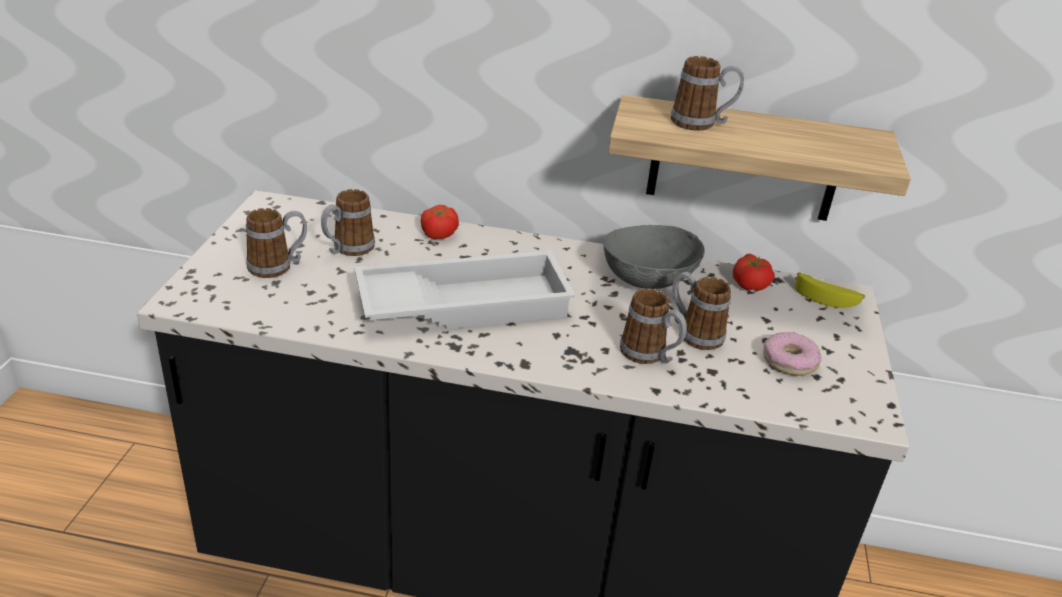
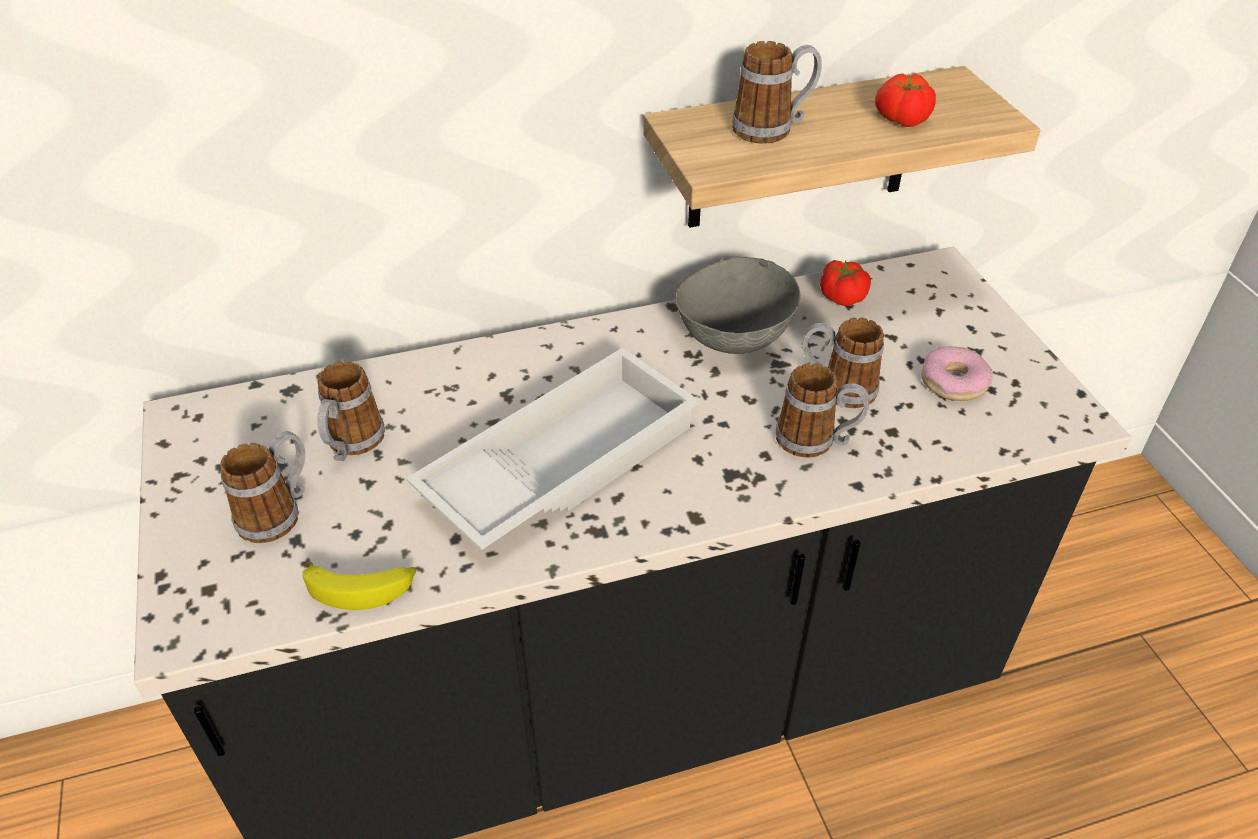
camera: 25 degrees left, 10 degrees up
tomato [421,205,459,239] -> tomato moved to [875,73,936,127]
banana [795,273,865,308] -> banana moved to [302,562,416,610]

